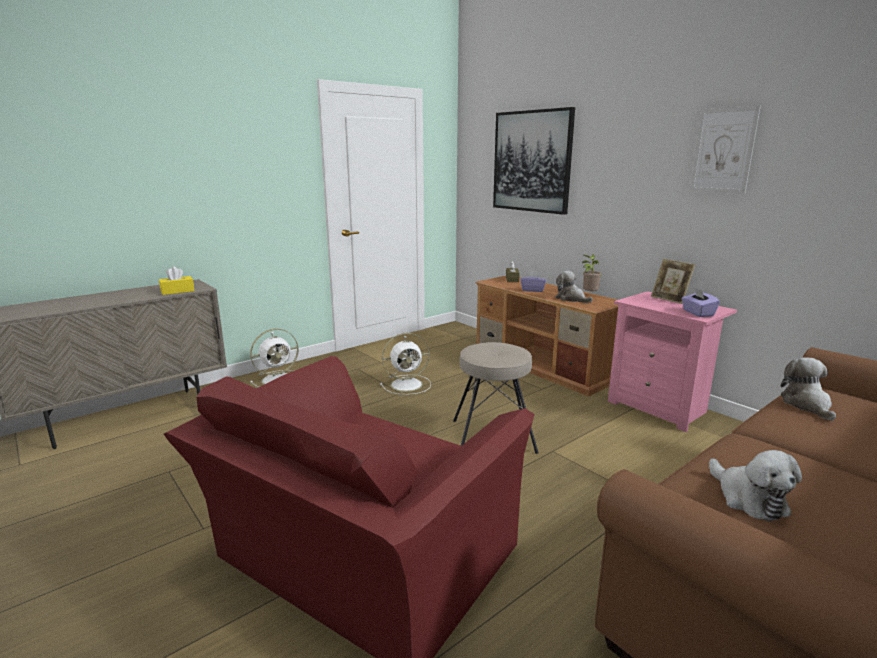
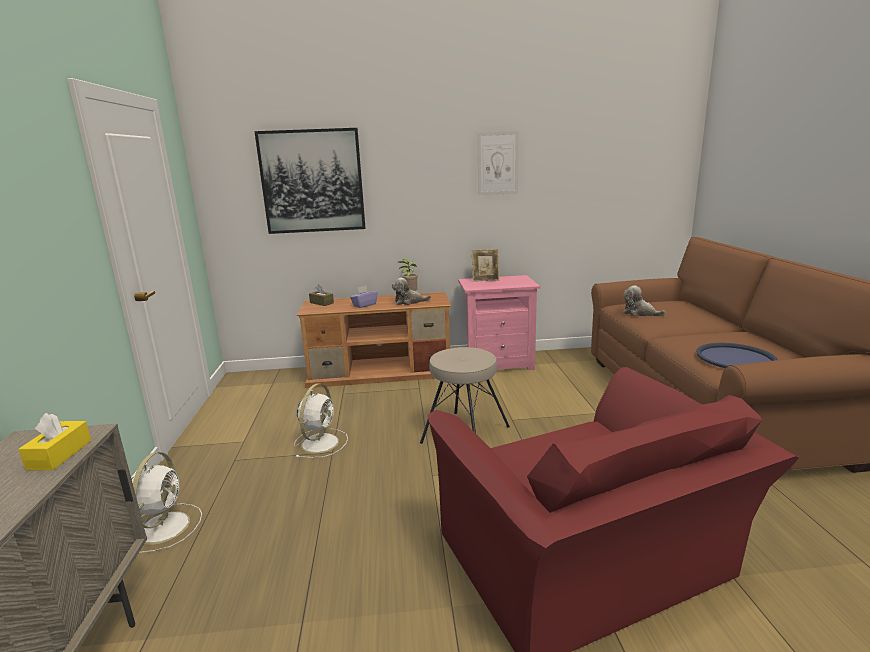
camera: 55 degrees left, 0 degrees up
purple tissue box [682,288,720,317] -> none
plush toy [709,450,802,521] -> blue tray [696,343,778,368]

